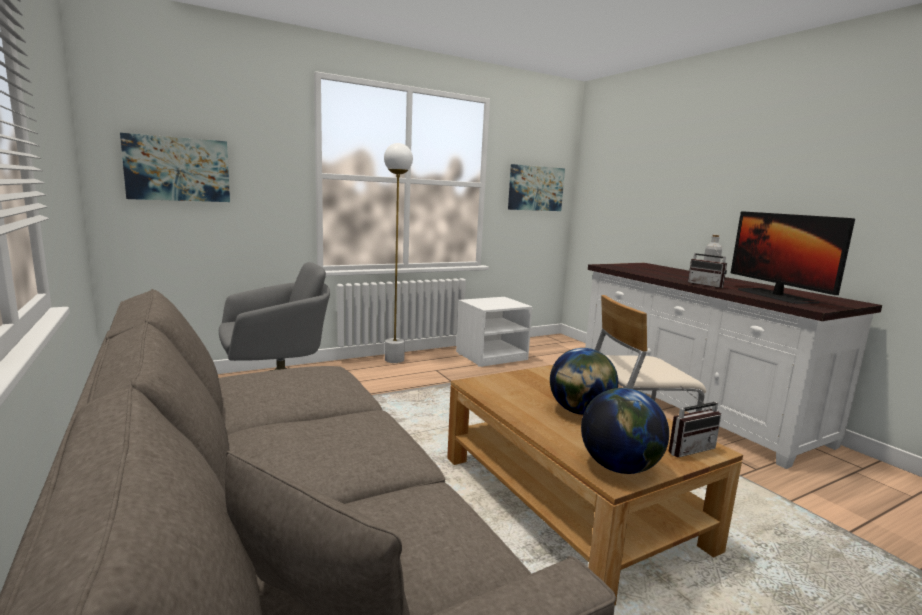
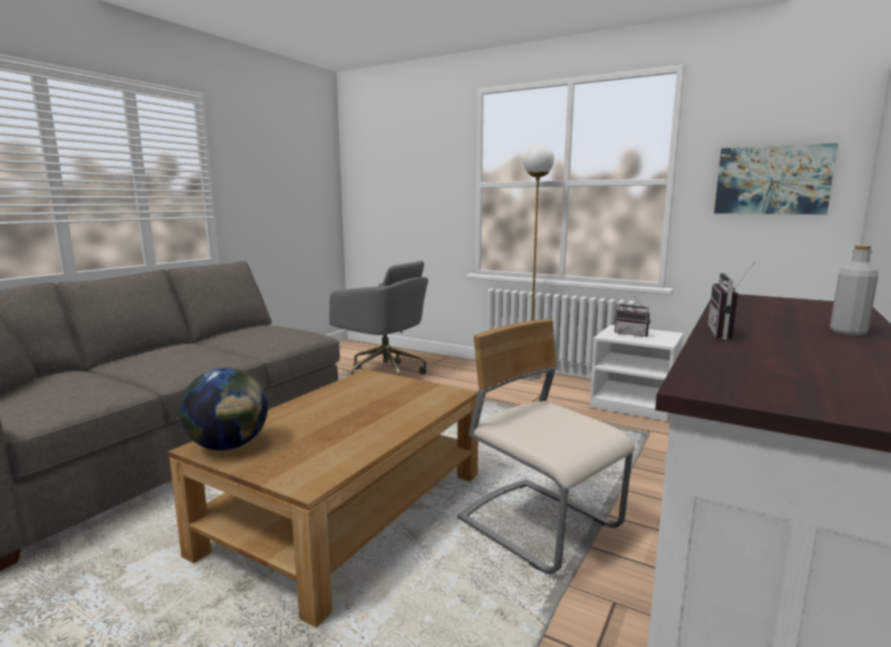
camera: 60 degrees right, 0 degrees up
picture [120,133,230,202] -> none
globe [550,348,618,415] -> none
radio [668,386,721,457] -> radio moved to [614,296,650,337]
monitor [731,211,855,304] -> none

